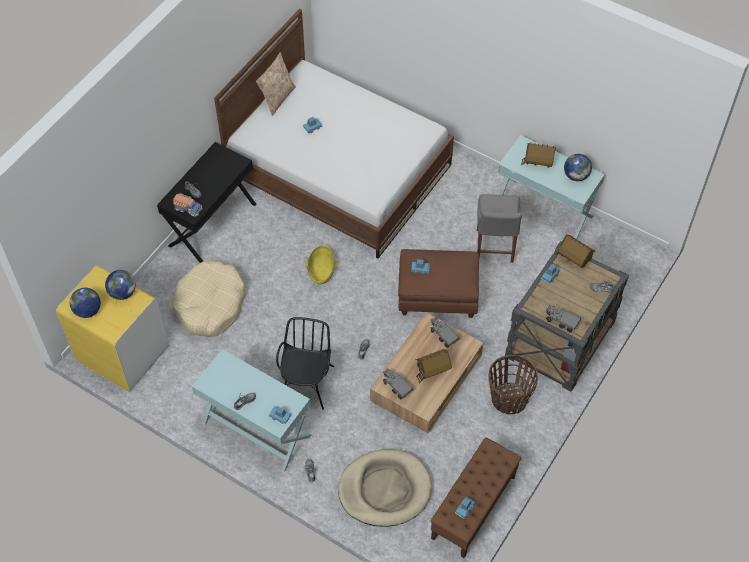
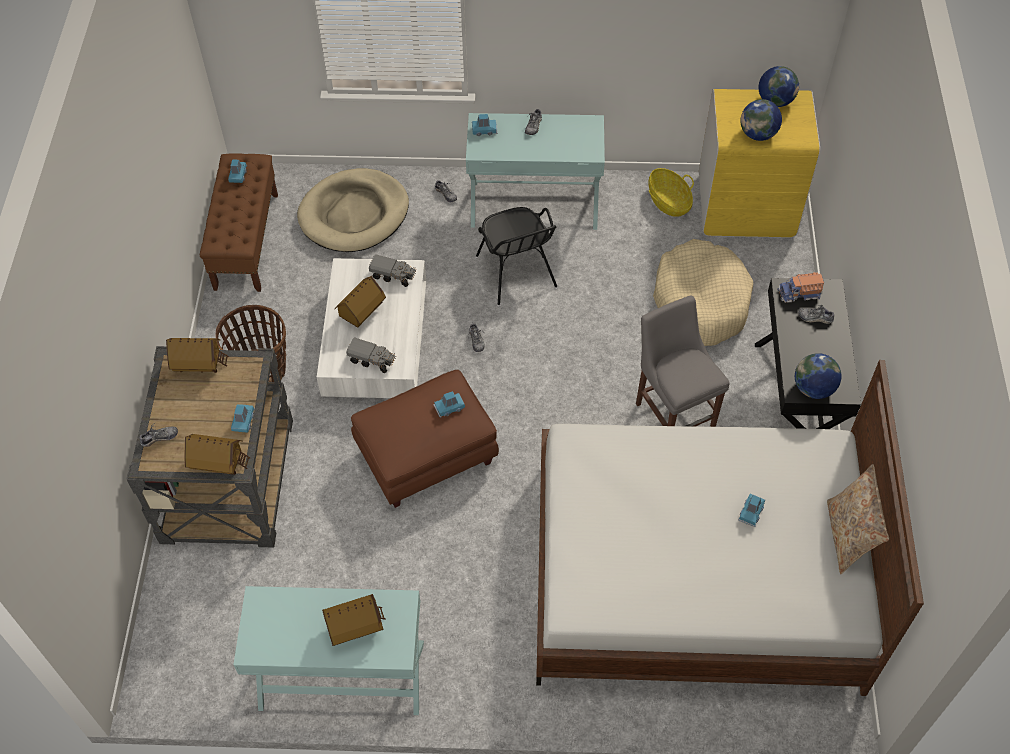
camera: 150 degrees right, 0 degrees up
basket [303,245,339,284] -> basket moved to [649,168,694,217]
brown coffee table [370,313,483,433] -> white coffee table [317,258,426,398]
grey chair [477,194,522,263] -> grey chair moved to [636,296,730,427]
toy truck [545,306,581,332] -> toy house [166,338,229,373]
globe [564,154,592,181] -> globe moved to [795,353,841,399]

